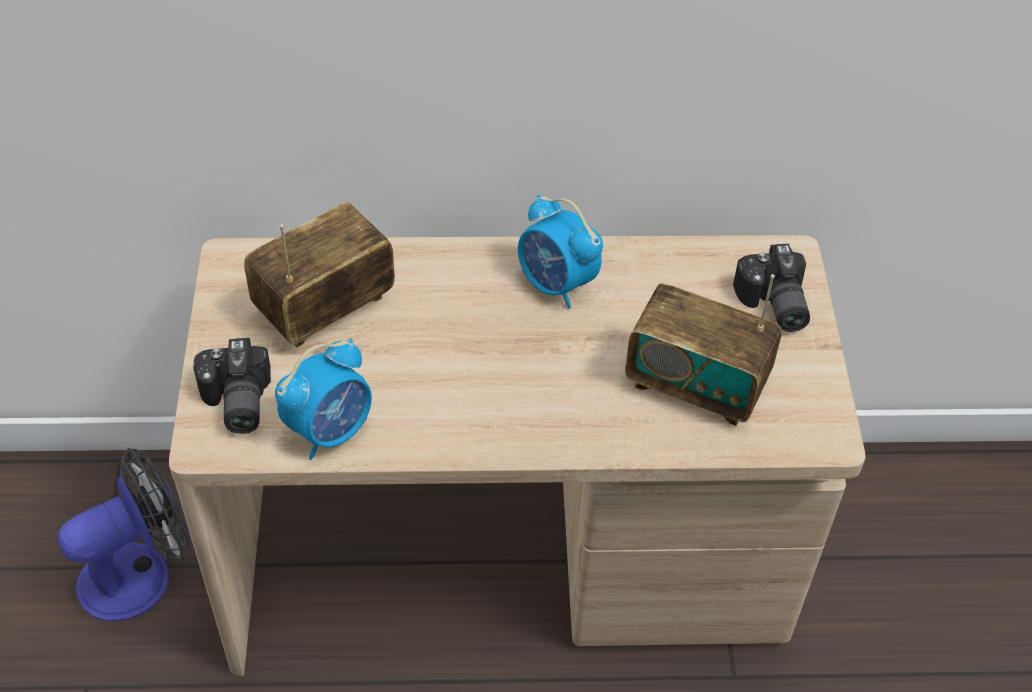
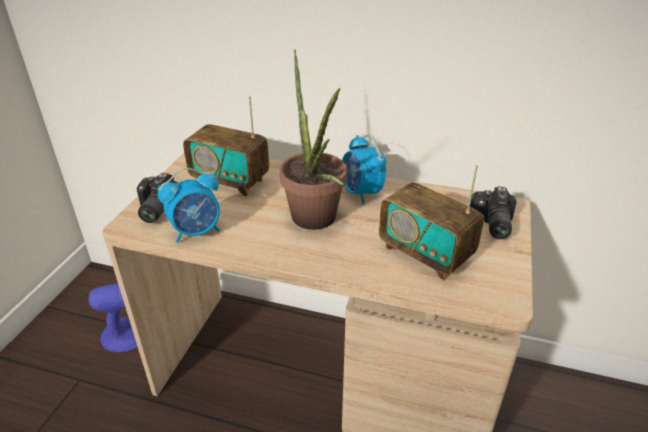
camera: 20 degrees right, 15 degrees down
radio [244,202,395,348] -> radio turned 135 degrees counterclockwise [183,96,269,196]
none -> potted plant [279,49,347,230]

